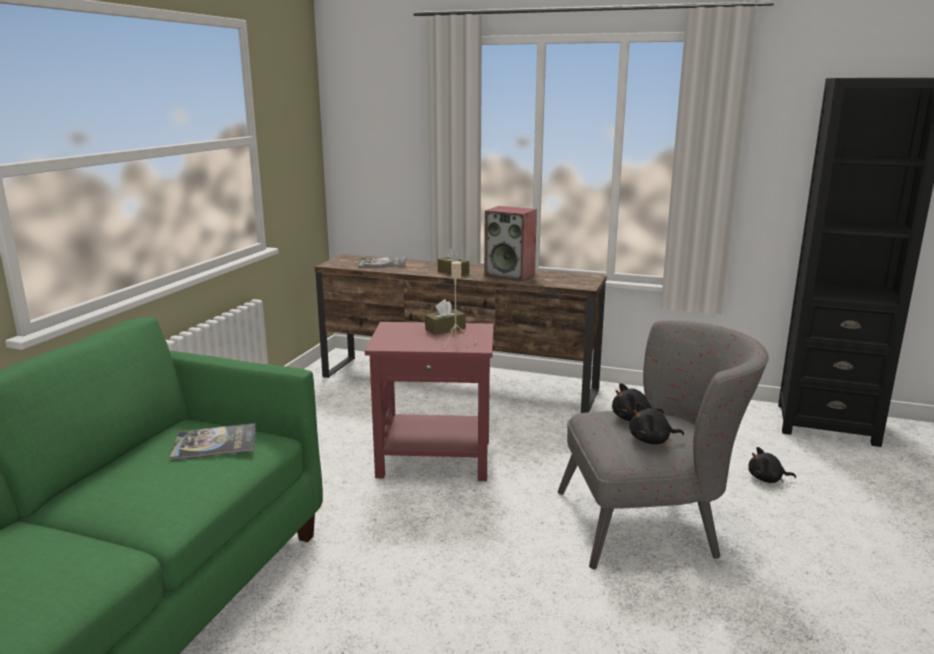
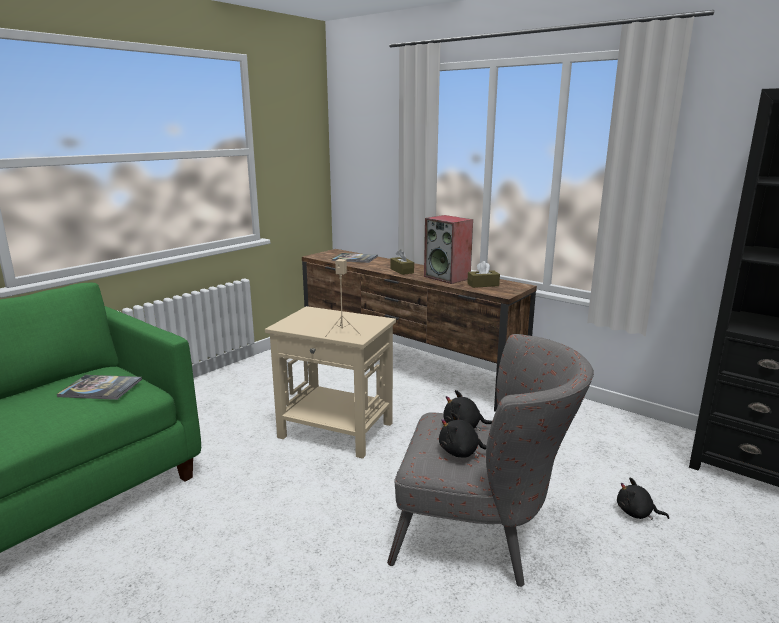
camera: 20 degrees right, 0 degrees up
red side table [365,322,494,481] -> beige side table [265,306,396,459]
brown tissue box [425,299,465,335] -> brown tissue box moved to [467,261,500,288]

